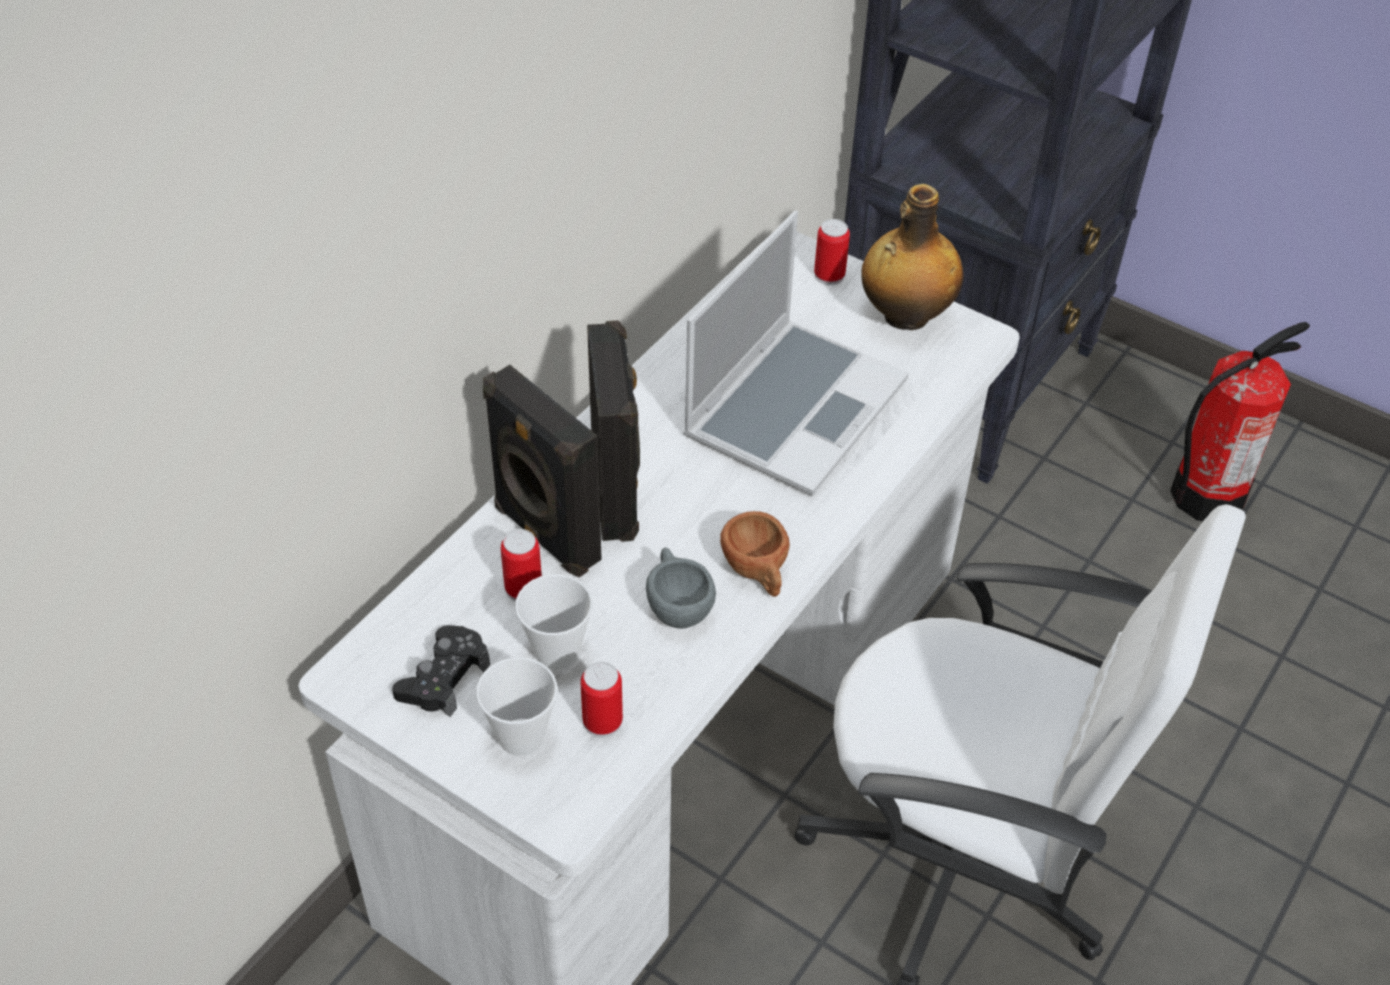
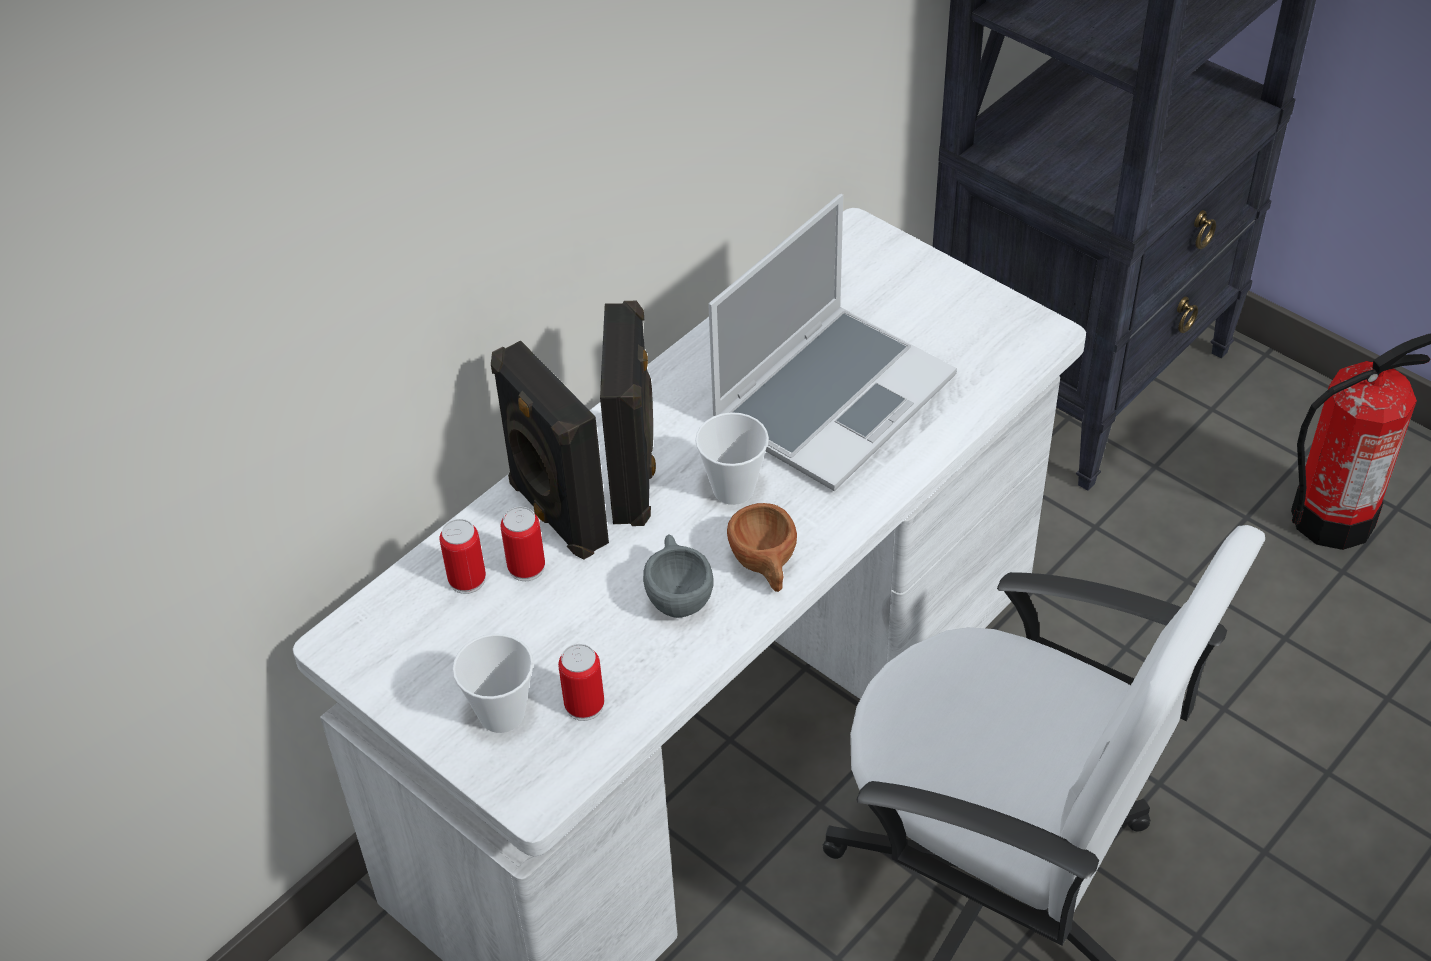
camera: 10 degrees right, 0 degrees up
black game controller [392,625,490,717] -> none
cup [515,574,593,670] -> cup moved to [695,412,769,505]
can [814,219,850,285] -> can moved to [440,519,486,594]
bottle [861,184,964,330] -> none

